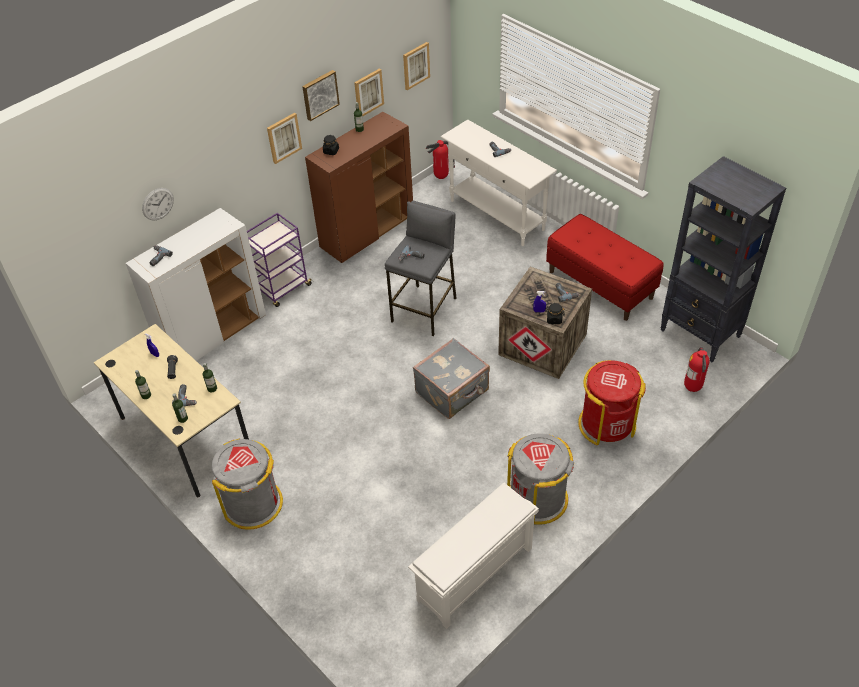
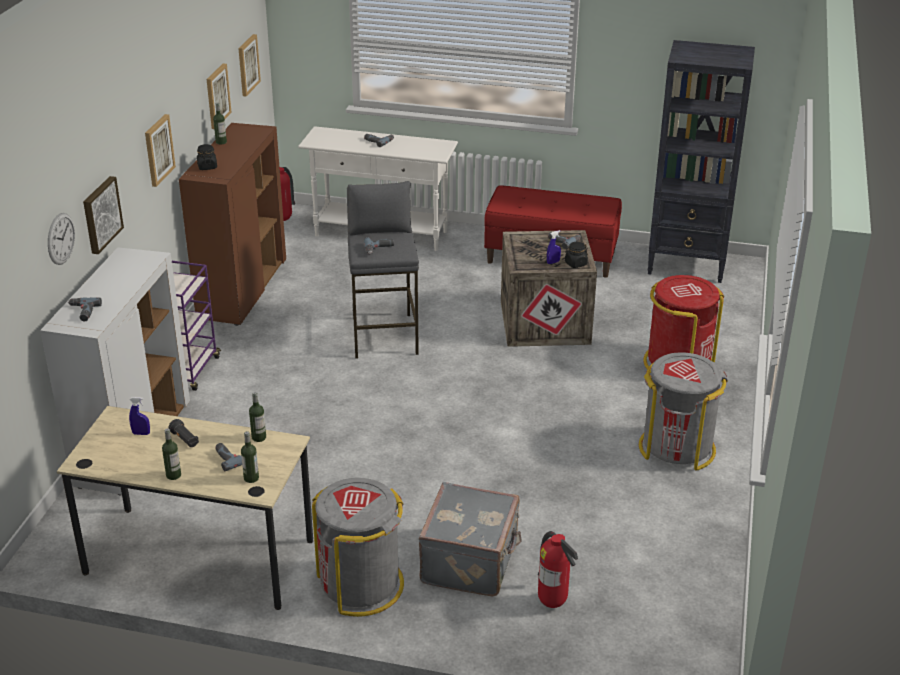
camera: 35 degrees left, 15 degrees down
picture [302,70,340,121] -> picture moved to [83,176,124,254]
white shoe rack [408,483,539,629] -> none
grey suitcase [413,338,490,419] -> grey suitcase moved to [419,482,521,596]
fire extinguisher [684,347,710,392] -> fire extinguisher moved to [538,531,578,608]

